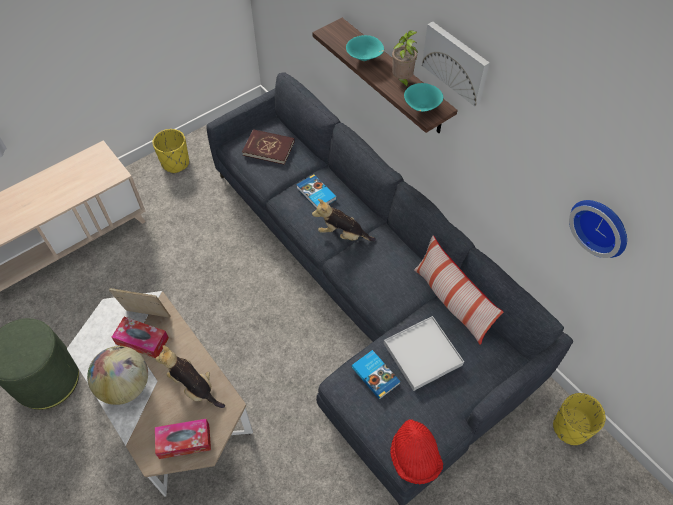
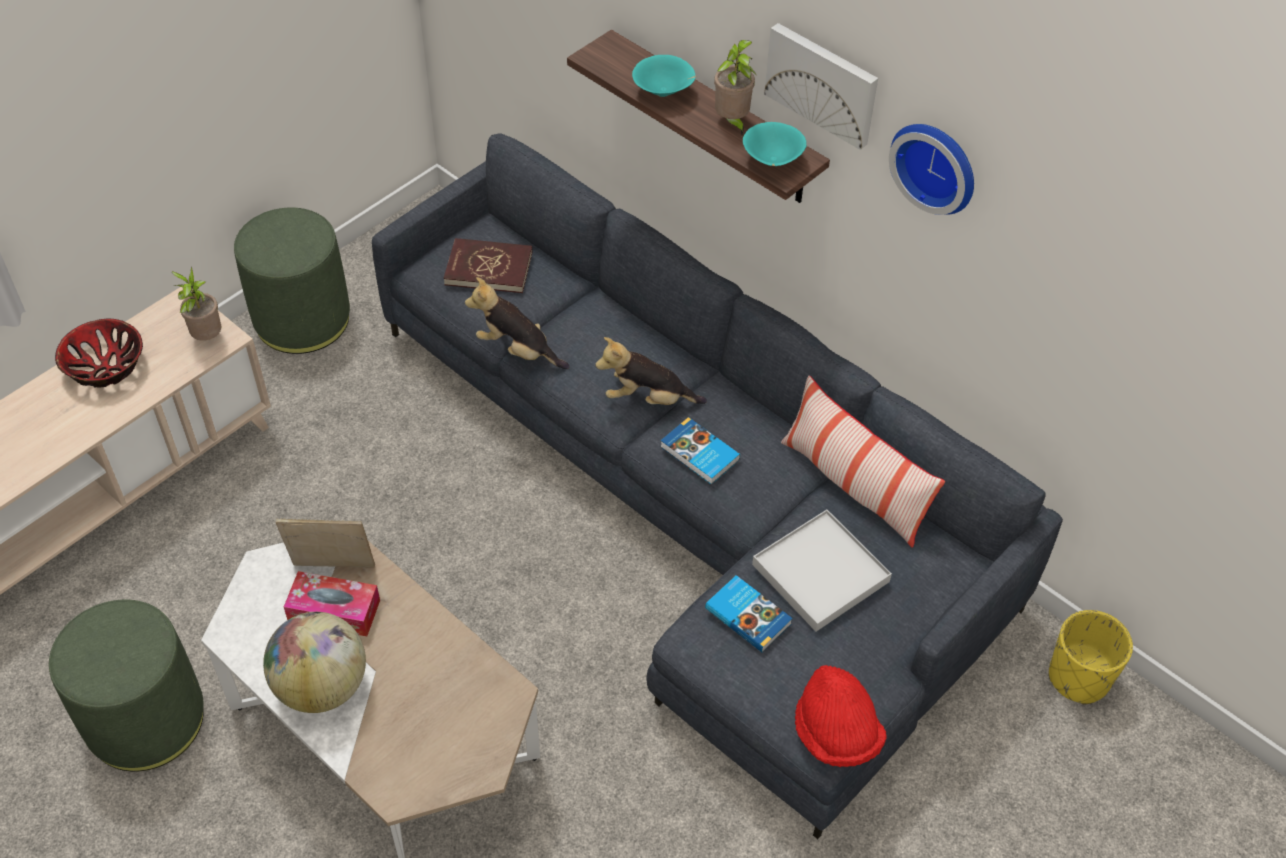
camera: 10 degrees left, 5 degrees down
yellow planter [152,129,189,173] -> green ottoman [234,208,350,354]
tissue box [155,419,211,459] -> none
plush toy [156,345,225,408] -> plush toy moved to [465,277,570,369]
book [296,174,337,209] -> book moved to [660,417,740,485]
wall clock [569,200,627,258] -> wall clock moved to [889,124,974,215]
none -> bowl [55,319,143,388]
none -> potted plant [172,267,221,341]

